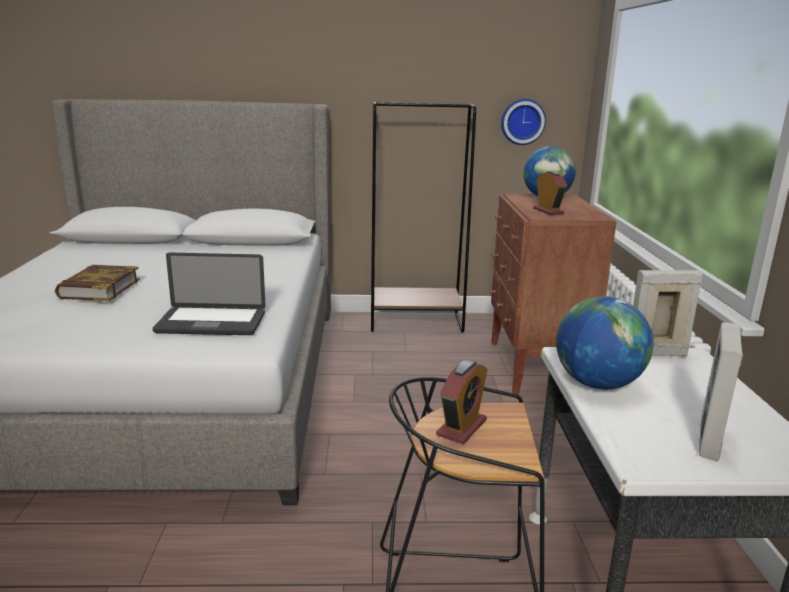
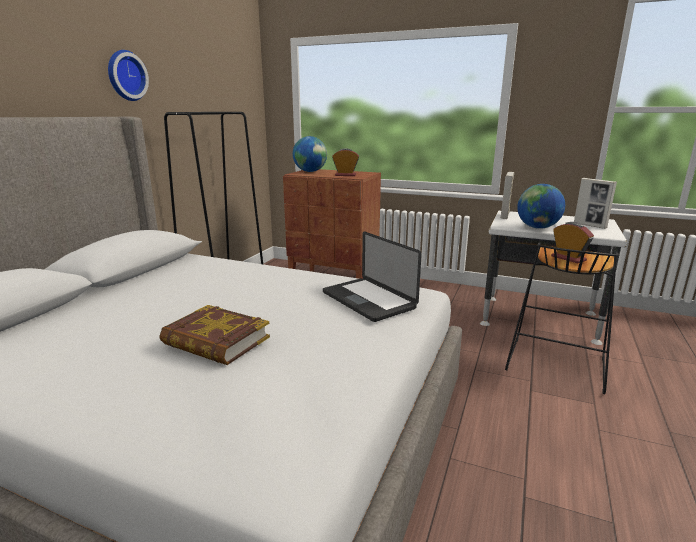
camera: 65 degrees left, 0 degrees up
laptop [153,253,265,335] -> laptop turned 120 degrees clockwise [323,231,421,322]
wall clock [501,99,546,145] -> wall clock moved to [108,50,149,101]

